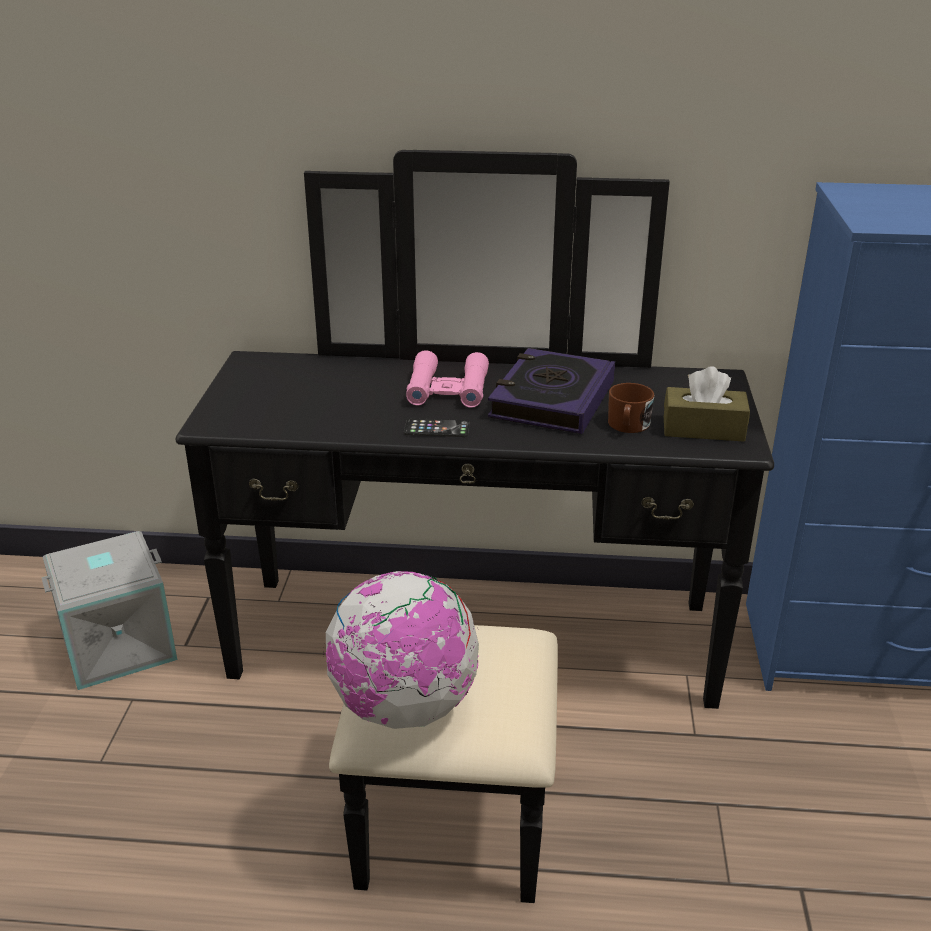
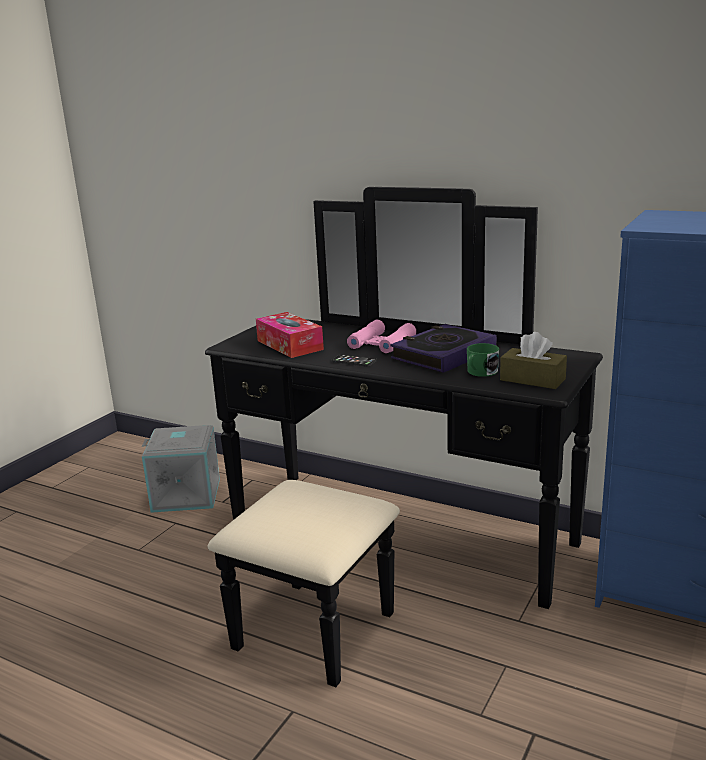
camera: 25 degrees right, 10 degrees down
globe [323,571,479,729] -> none
brown mug [608,383,654,433] -> green mug [467,343,499,377]
none -> tissue box [256,312,324,358]

